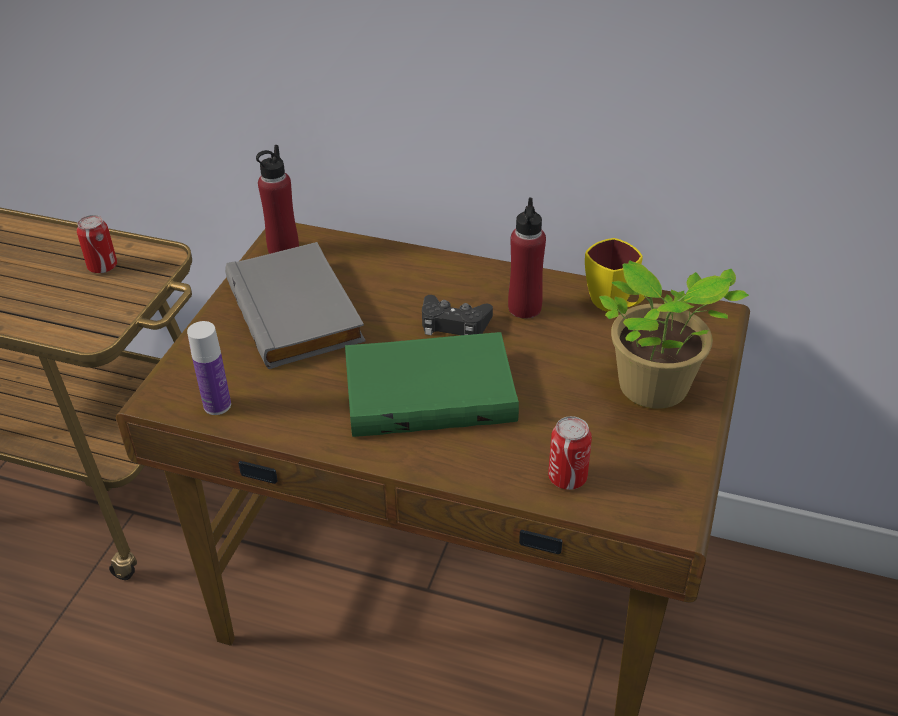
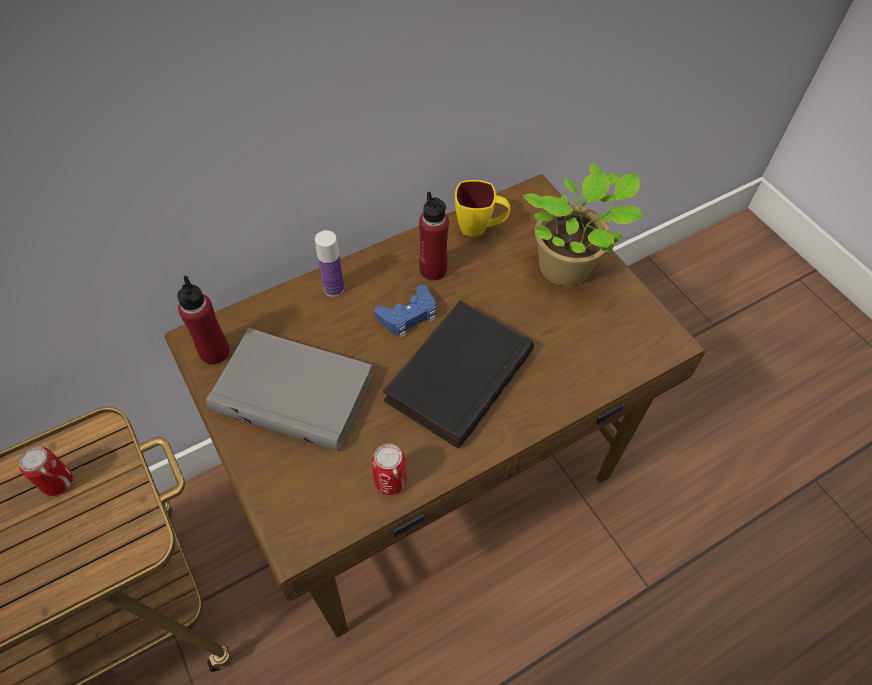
camera: 50 degrees left, 15 degrees up
bottle [187,321,231,415] -> bottle moved to [315,230,344,297]
green book [345,332,519,437] -> black book [383,300,534,448]
black game controller [422,295,493,335] -> blue game controller [374,284,436,338]
can [548,416,592,490] -> can moved to [372,444,407,495]

